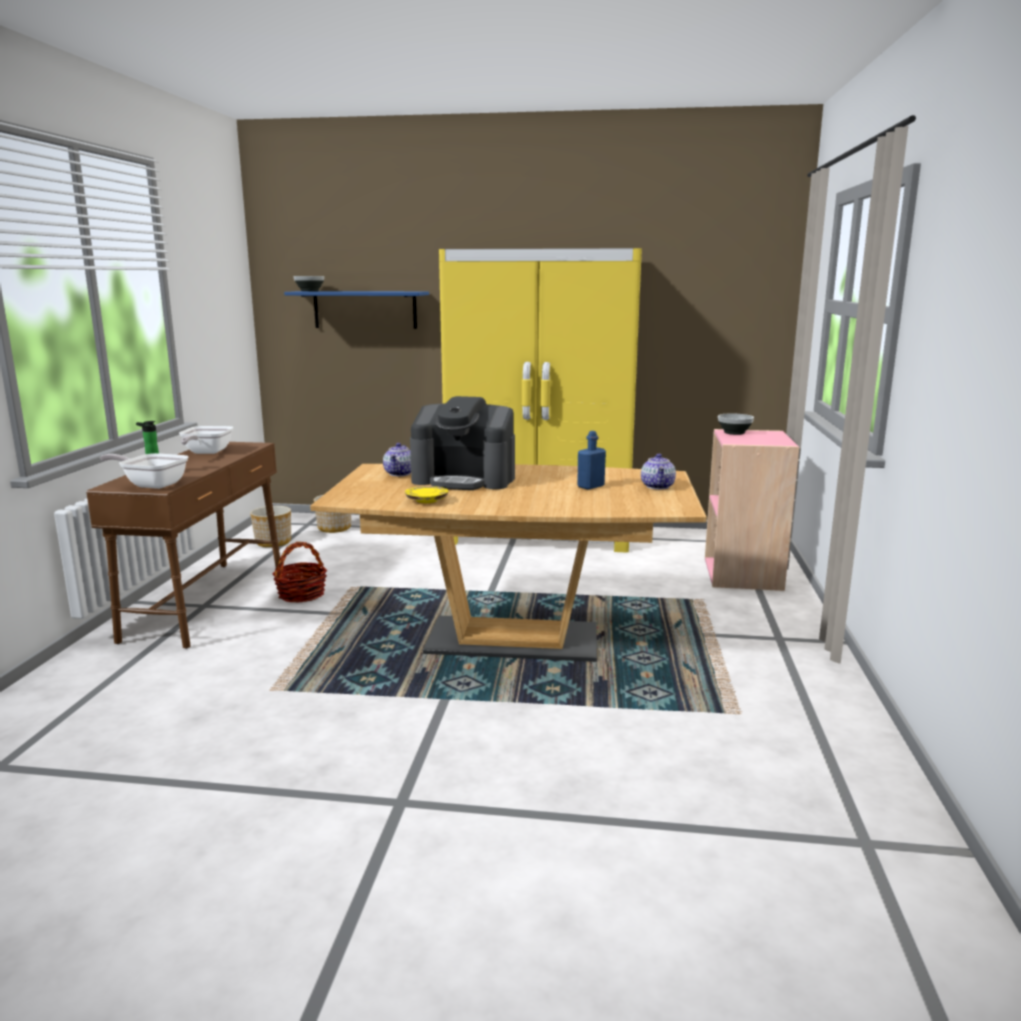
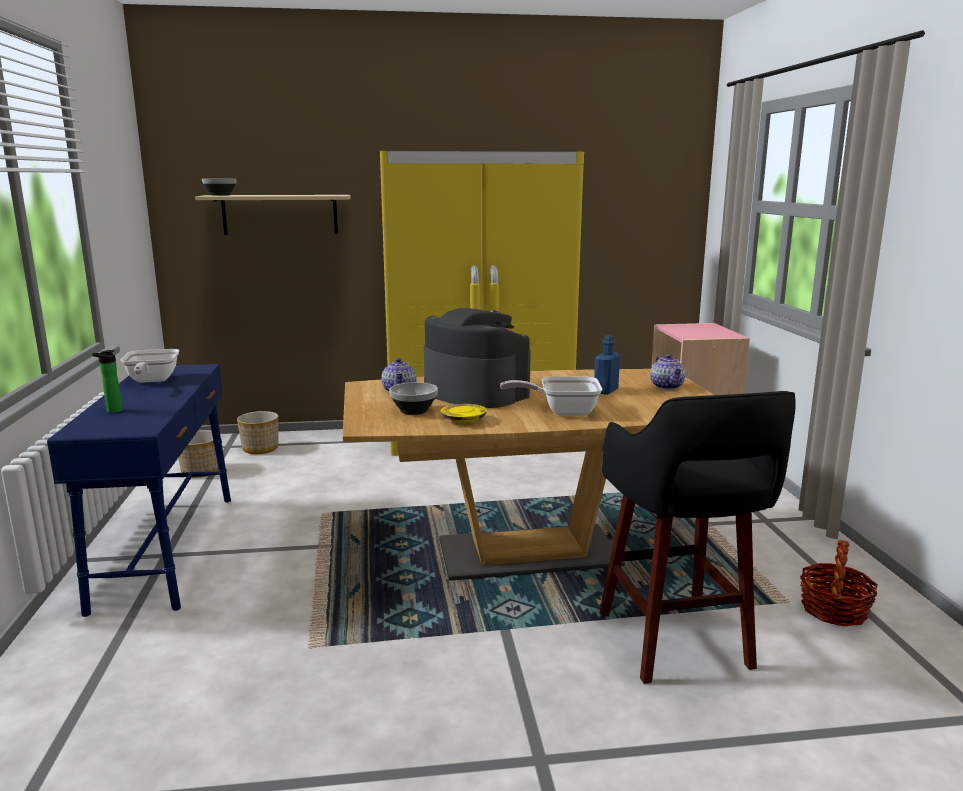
camera: 15 degrees left, 0 degrees up
brown console table [86,442,281,649] -> blue console table [47,364,231,617]
frying pan [100,453,189,489] -> frying pan moved to [500,376,602,416]
basket [273,542,327,603] -> basket moved to [800,540,878,627]
blue shelf [284,291,429,329] -> beige shelf [195,195,351,235]
coffee machine [410,396,515,490] -> coffee machine turned 135 degrees counterclockwise [424,308,531,408]
bowl [718,413,754,435] -> bowl moved to [389,382,438,415]
none -> black stool [599,391,796,684]

